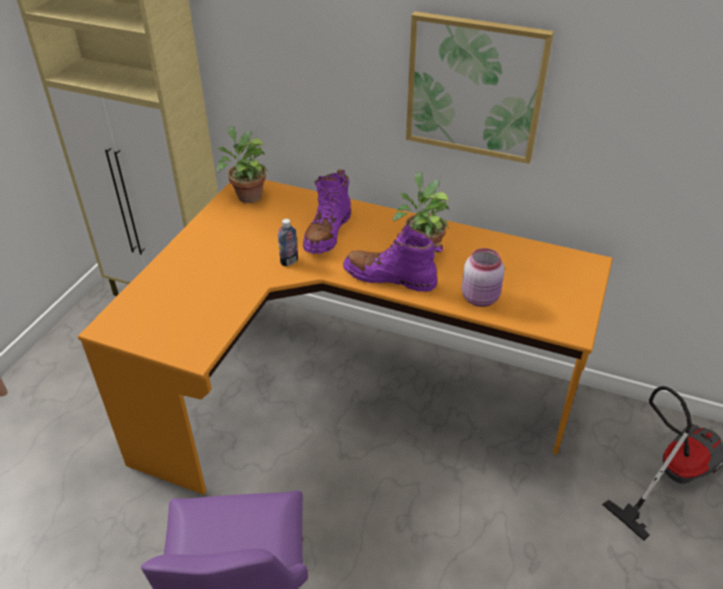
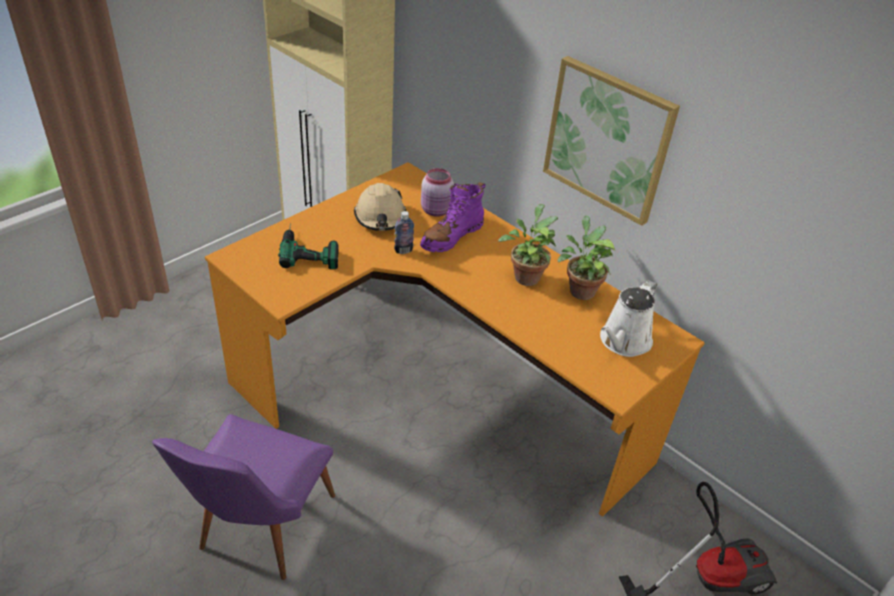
camera: 20 degrees right, 0 degrees up
potted plant [216,126,268,203] -> potted plant moved to [558,216,615,300]
purple boot [343,223,443,292] -> none
pink jar [461,248,505,307] -> pink jar moved to [421,168,454,217]
none -> power drill [278,223,339,269]
none -> beige hard hat [354,183,406,231]
none -> white watering can [600,280,657,357]

